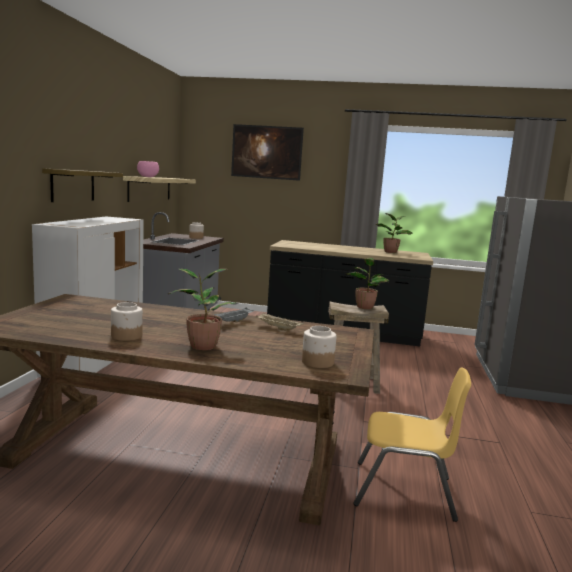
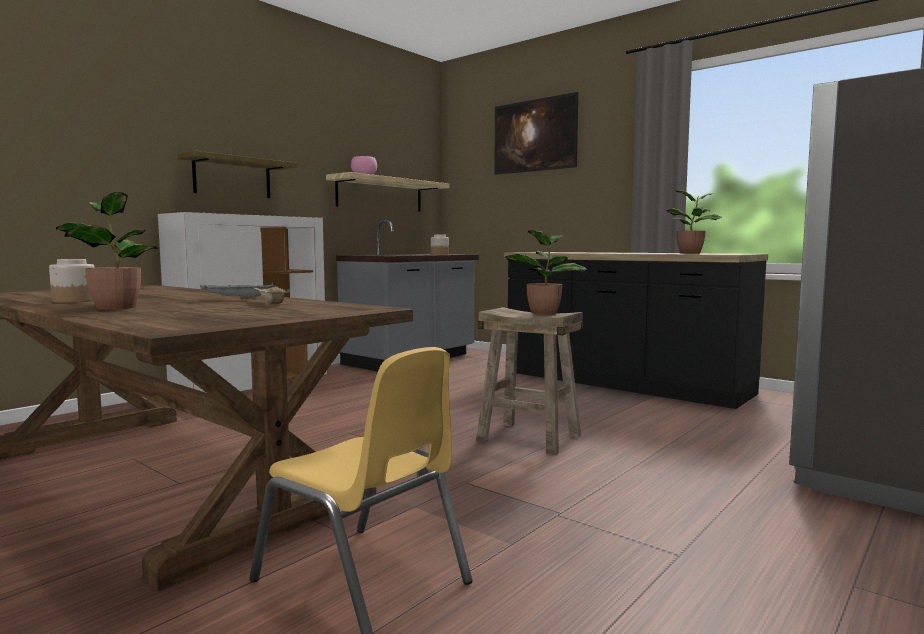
camera: 30 degrees right, 5 degrees down
jar [302,326,336,368] -> none

